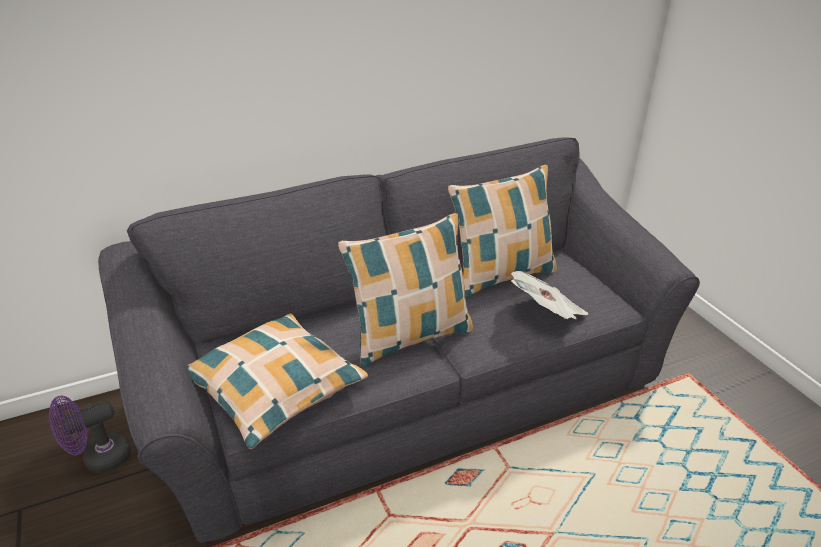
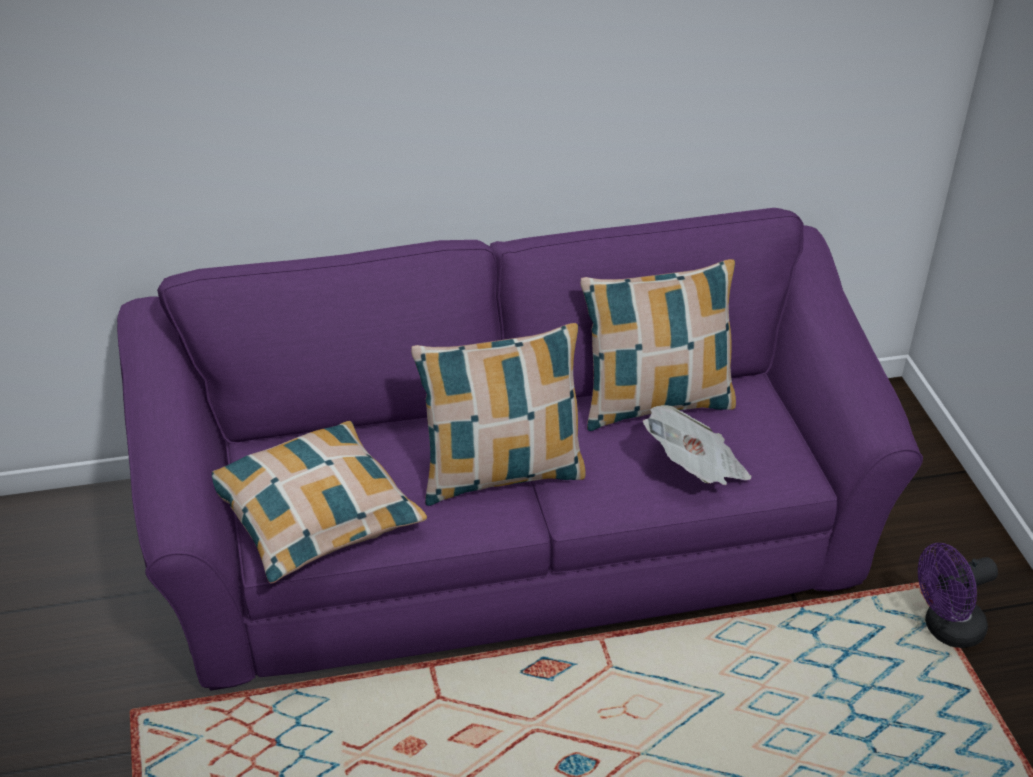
camera: 10 degrees right, 5 degrees up
purple fan [49,395,131,473] -> purple fan moved to [918,543,998,648]
grey sofa [98,137,700,543] -> purple sofa [117,208,923,690]

